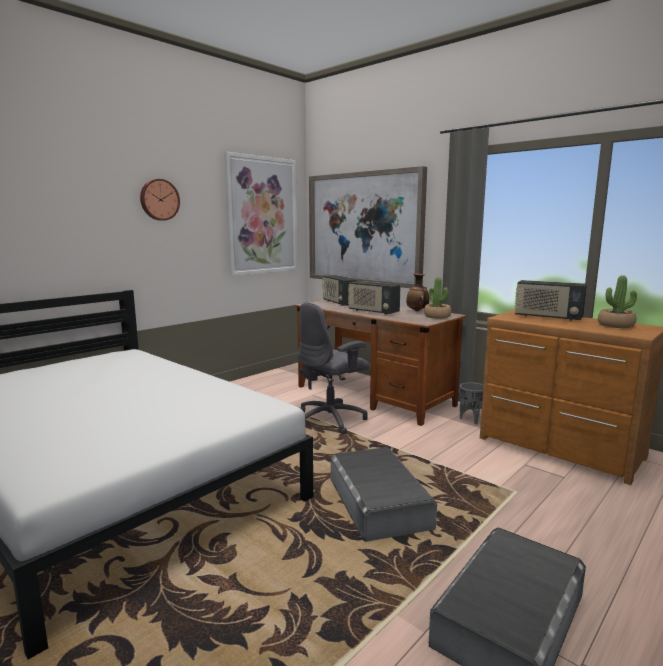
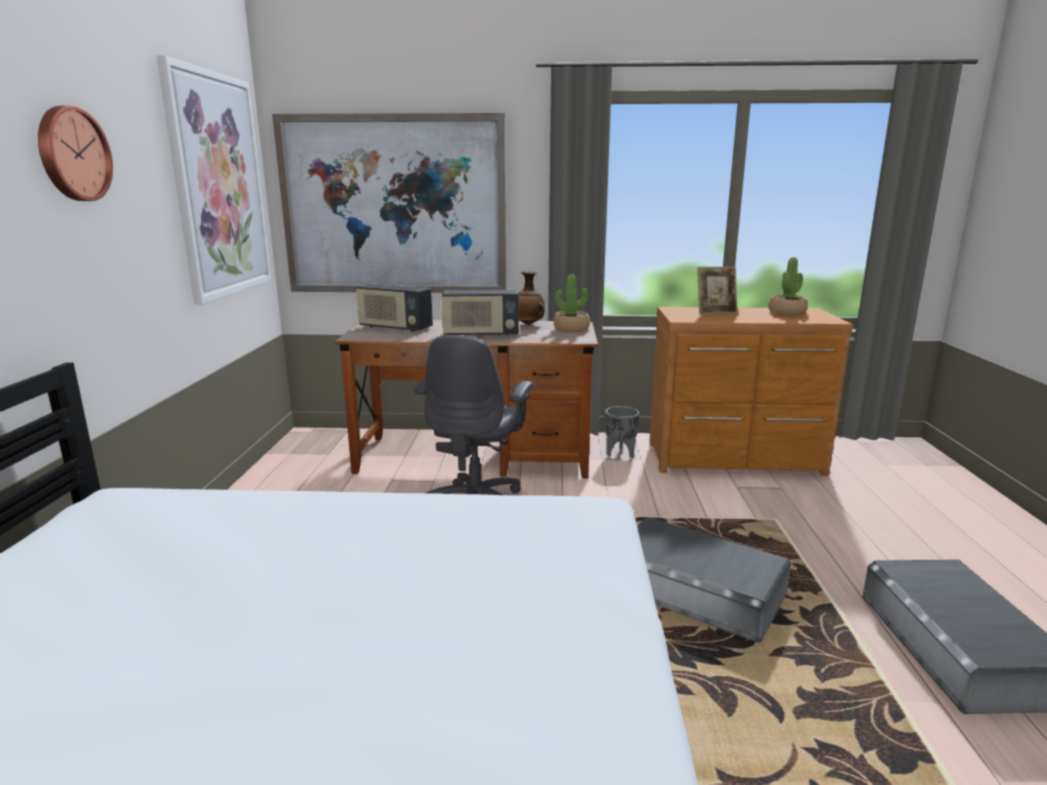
camera: 40 degrees left, 5 degrees up
radio [514,280,587,321] -> picture frame [697,267,738,315]

